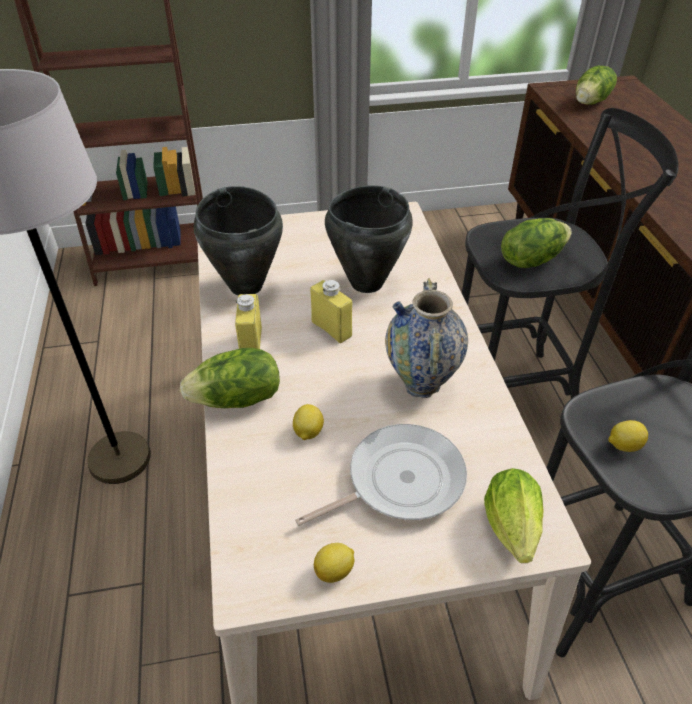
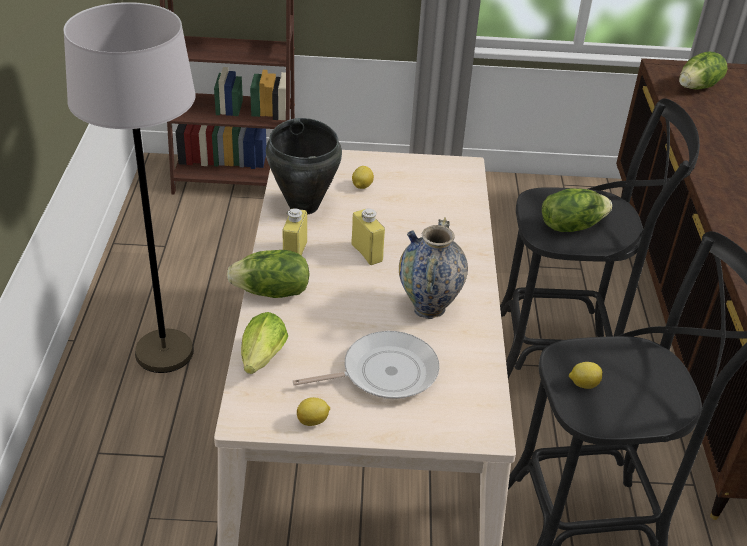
camera: 10 degrees right, 5 degrees down
lemon [293,404,324,440] -> lemon moved to [352,166,374,189]
black cooking pot [325,185,413,293] -> none
lettuce [484,468,543,563] -> lettuce moved to [241,312,288,374]

